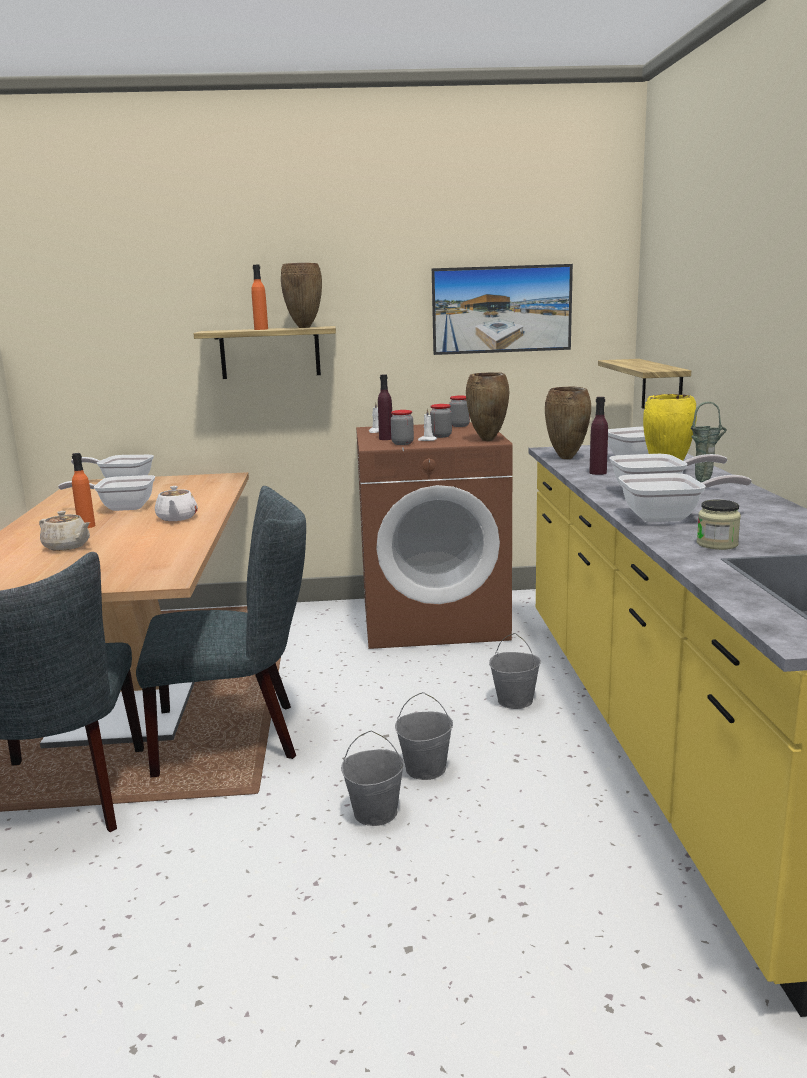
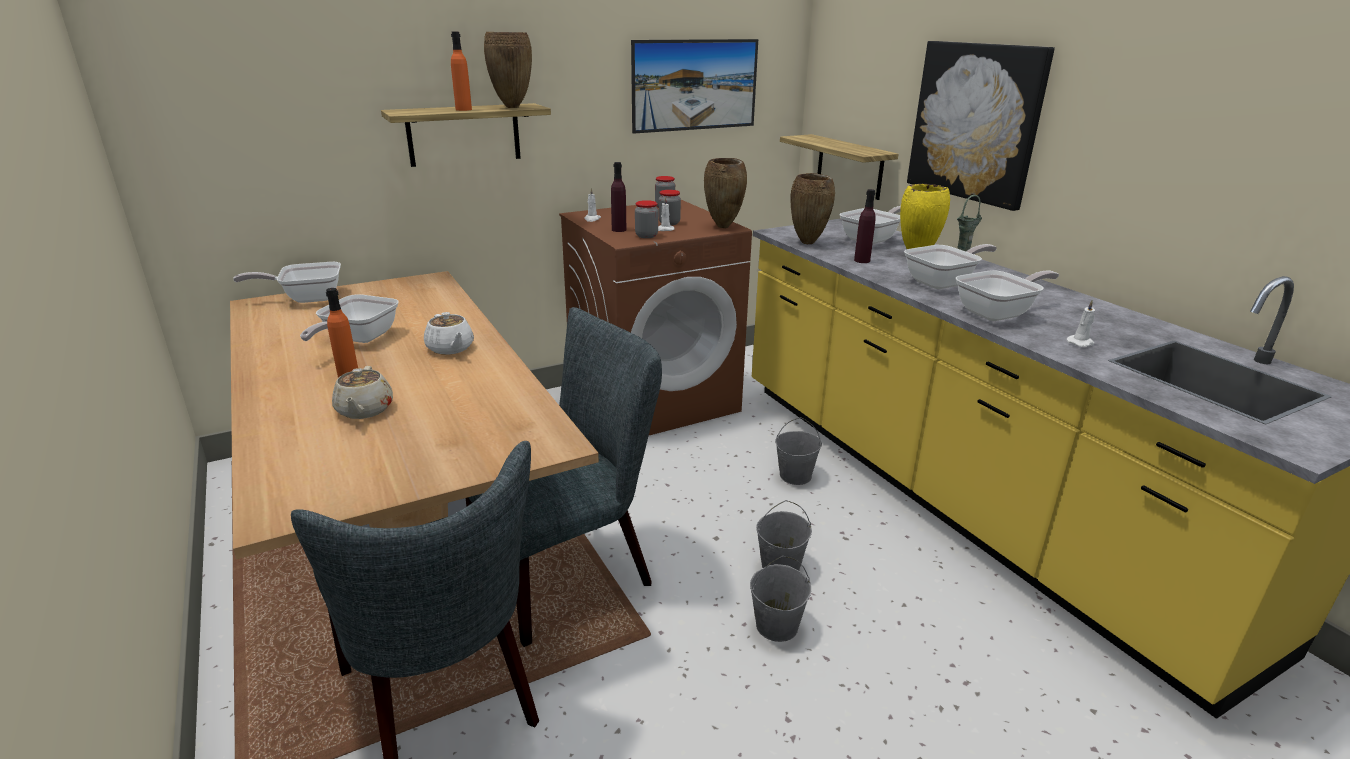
camera: 25 degrees left, 10 degrees up
beige teapot [39,511,90,551] -> beige teapot turned 75 degrees clockwise [332,366,393,419]
frying pan [58,475,155,511] -> frying pan turned 45 degrees counterclockwise [300,294,399,343]
jar [697,499,741,550] -> white candle [1066,300,1095,347]
none -> picture [907,41,1055,211]

